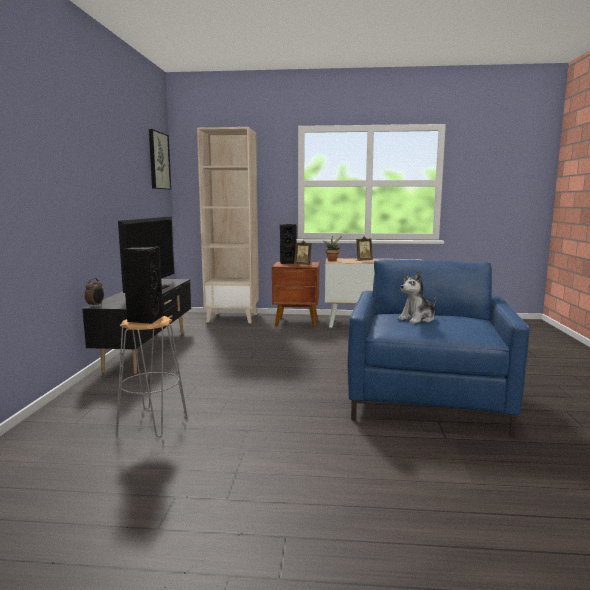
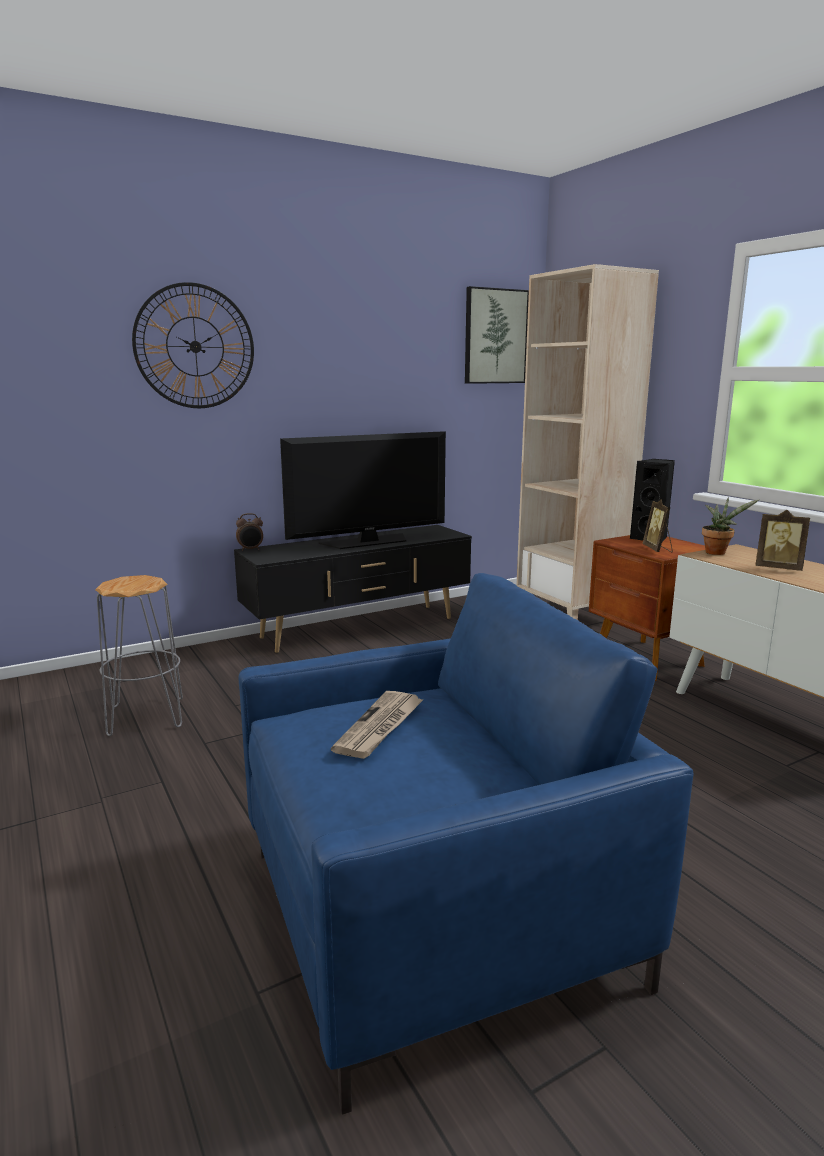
camera: 55 degrees right, 5 degrees up
black speaker [122,247,163,324] -> none
plush toy [397,271,436,324] -> newspaper [331,691,424,759]
none -> wall clock [132,282,254,408]

